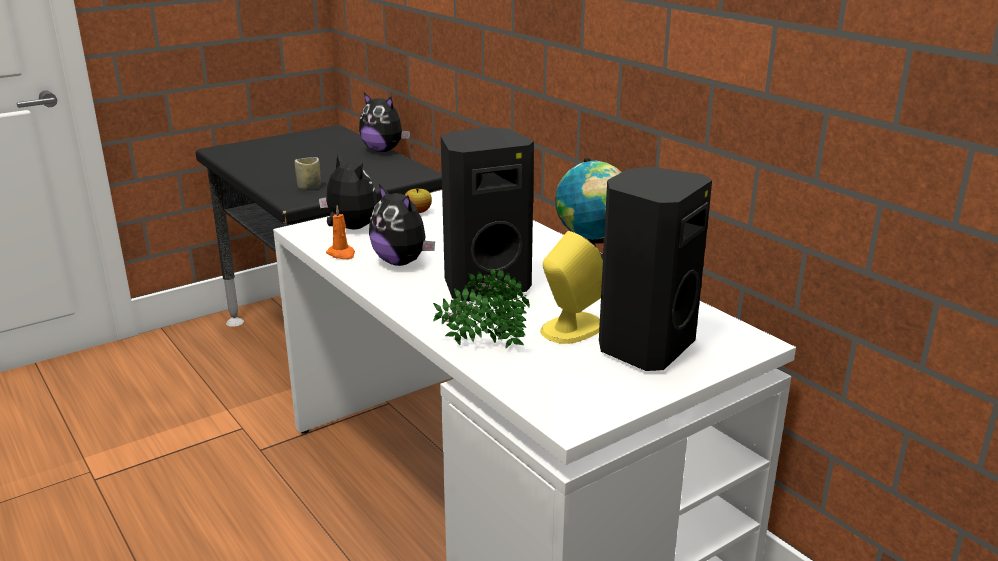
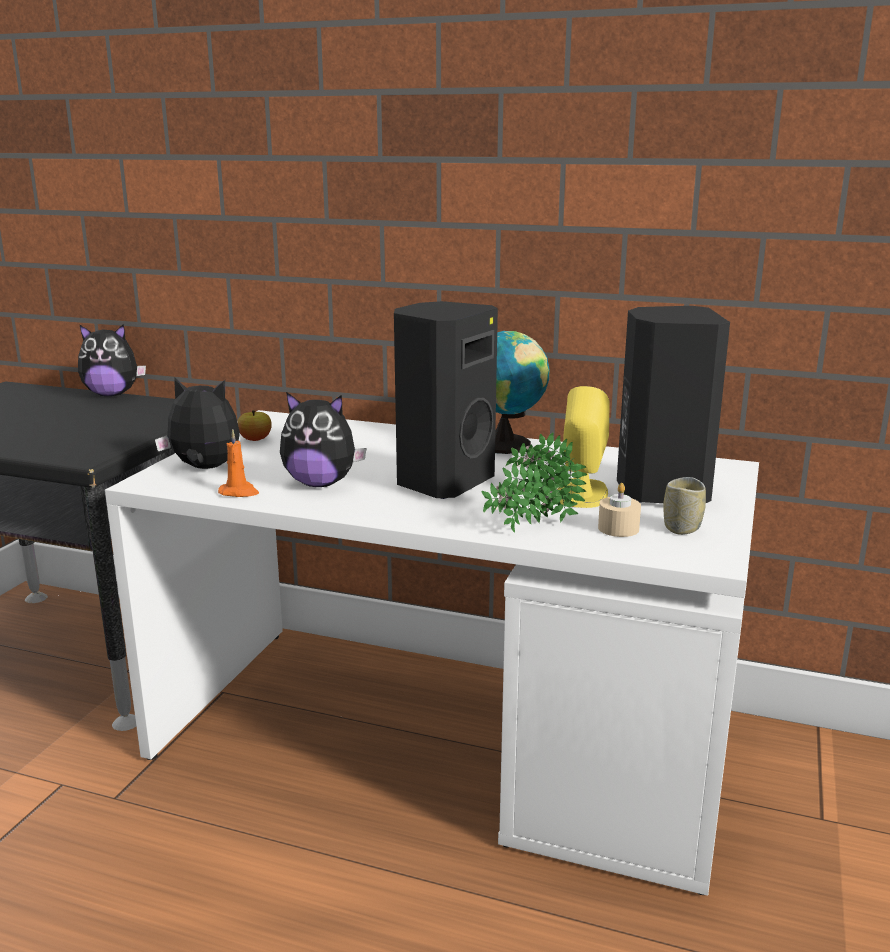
camera: 35 degrees left, 5 degrees down
cup [295,157,321,190] -> cup moved to [663,477,706,535]
none -> beige candle [598,483,641,537]

